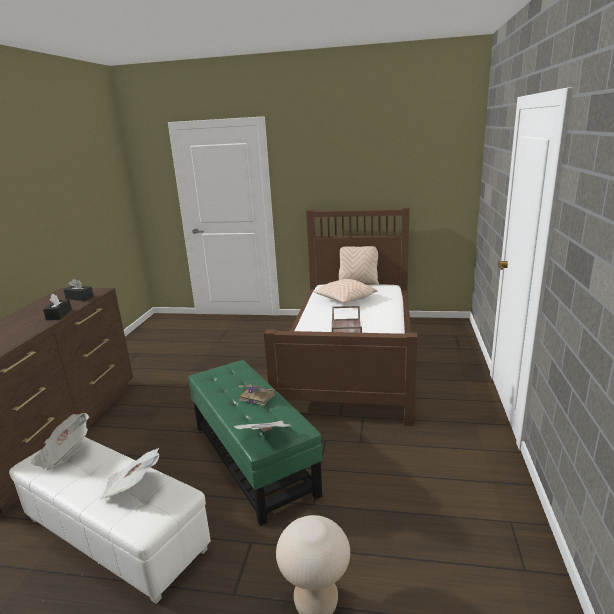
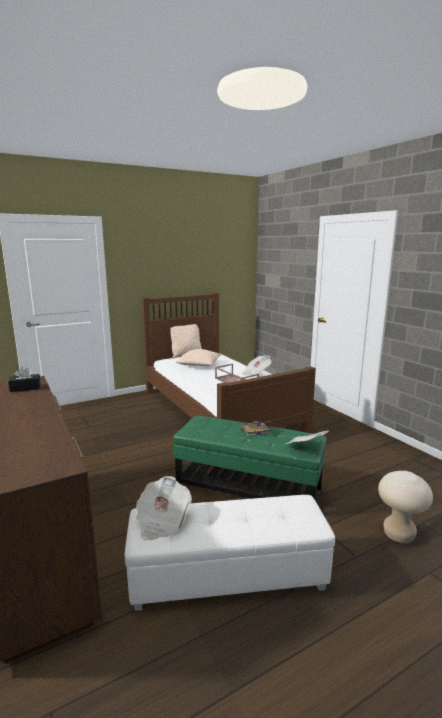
camera: 40 degrees left, 5 degrees down
black tissue box [43,294,72,320] -> none
newspaper [100,448,159,500] -> newspaper moved to [242,355,272,376]

